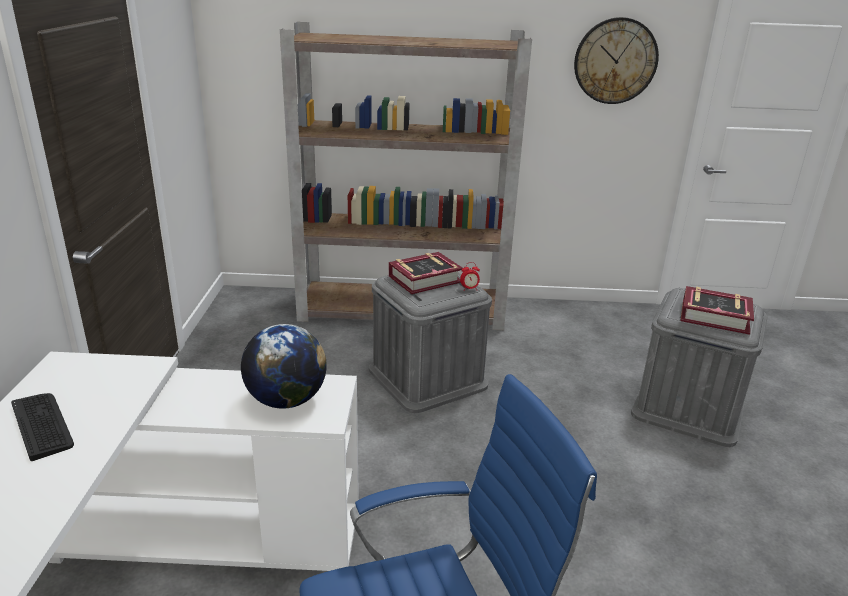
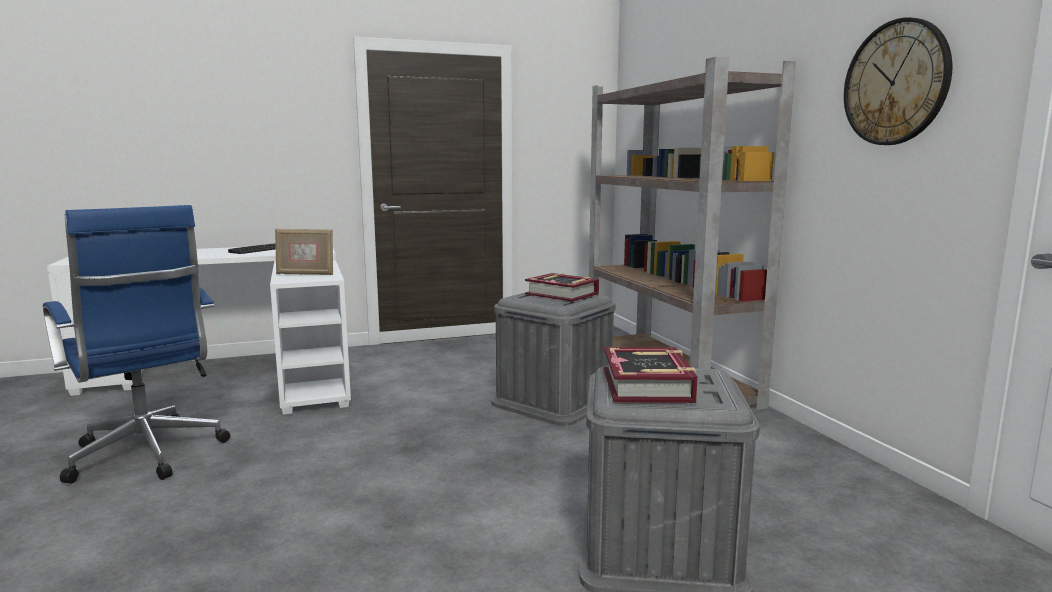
camera: 70 degrees right, 15 degrees down
globe [241,324,327,409] -> picture frame [275,229,333,275]
alarm clock [460,262,480,290] -> none

